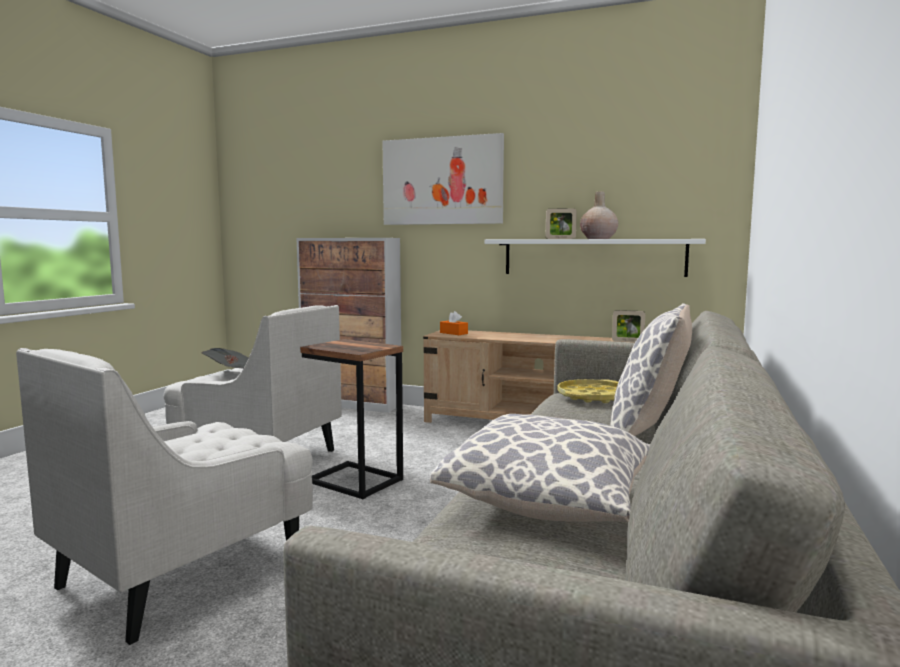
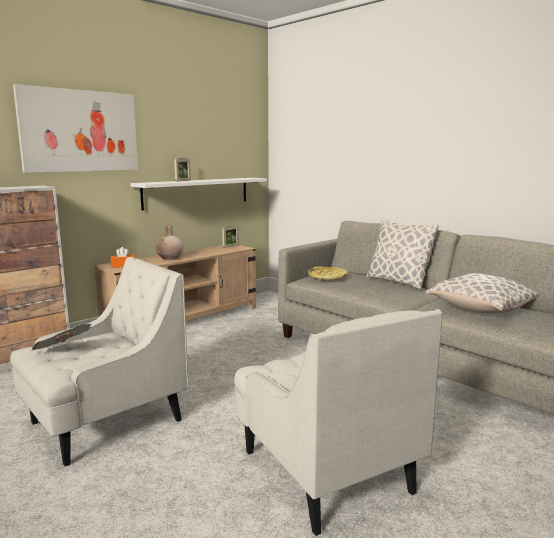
camera: 65 degrees left, 5 degrees up
side table [300,339,403,499] -> none
beige vase [580,192,618,239] -> beige vase moved to [156,224,184,260]

